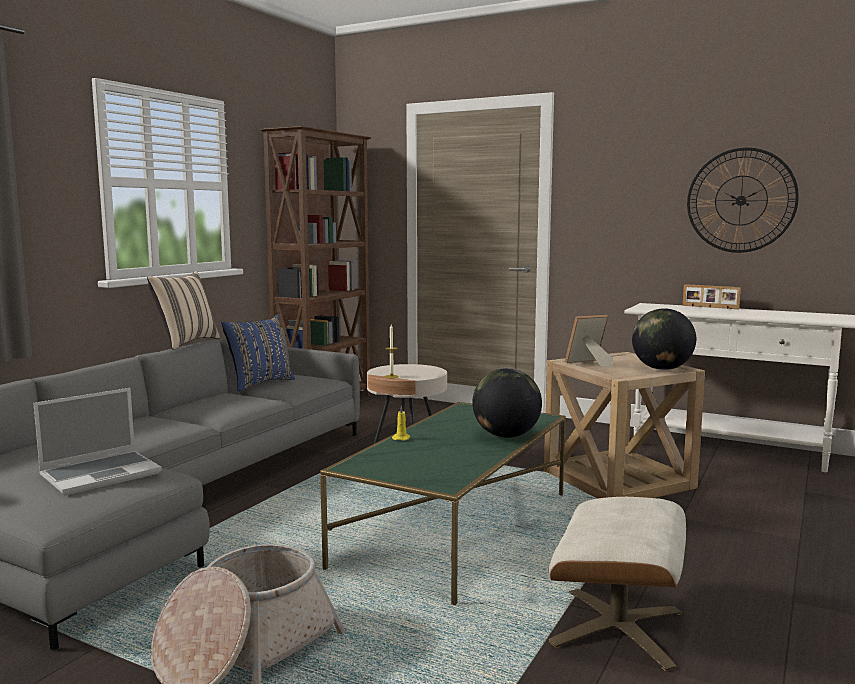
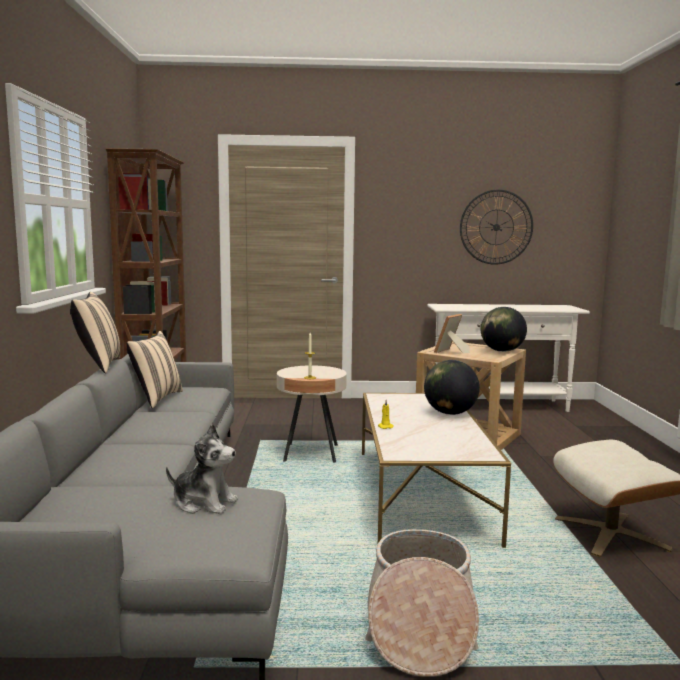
camera: 30 degrees left, 0 degrees up
laptop [33,388,162,495] -> plush toy [166,424,238,514]
blue pillow [221,315,295,391] -> beige pillow [127,331,183,408]
green coffee table [320,402,566,605] -> white coffee table [362,393,511,548]
picture frame [683,284,741,309] -> none

